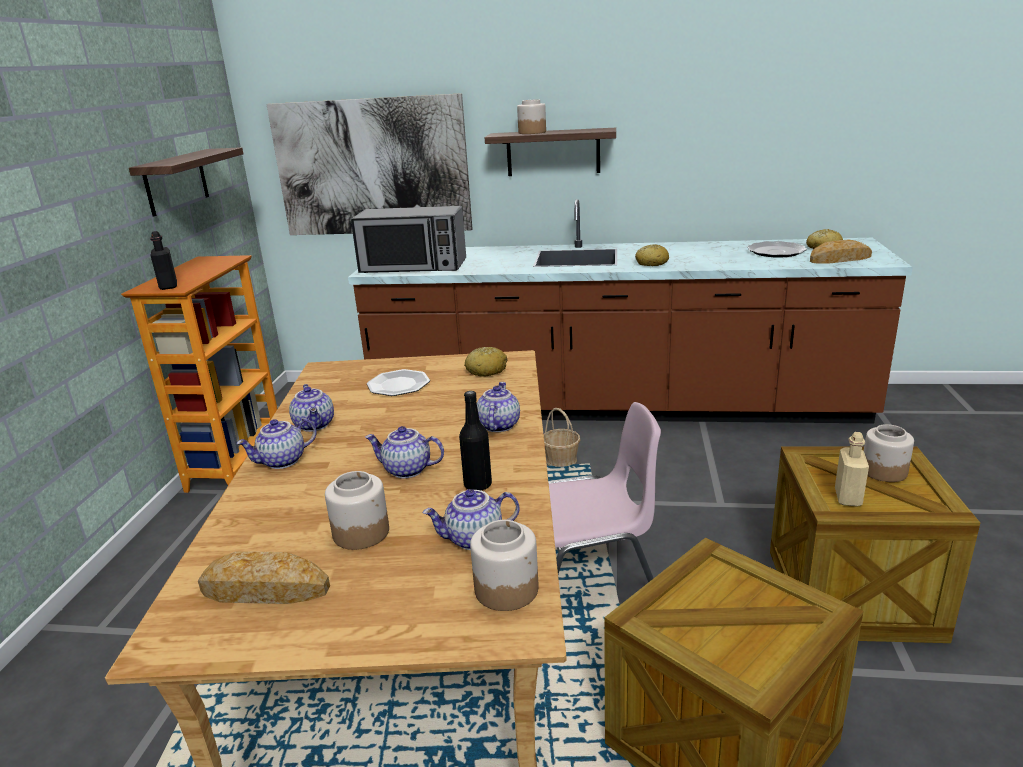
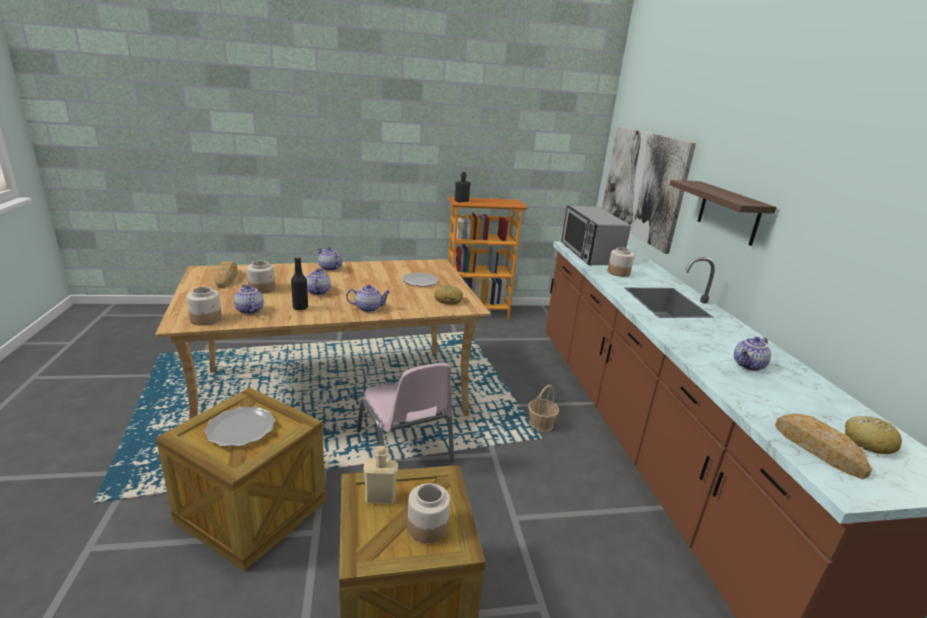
camera: 70 degrees right, 0 degrees up
shelf [129,147,243,216] -> none
teapot [289,384,334,432] -> teapot moved to [734,337,771,371]
jar [517,99,546,134] -> jar moved to [607,247,634,277]
bread [635,244,669,266] -> none
plate [747,241,807,258] -> plate moved to [204,407,275,446]

